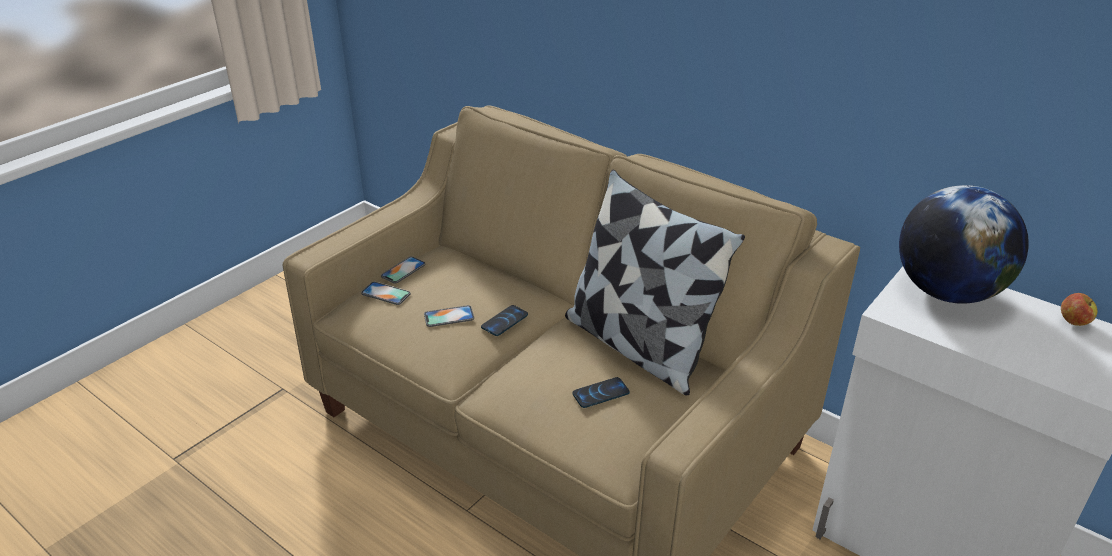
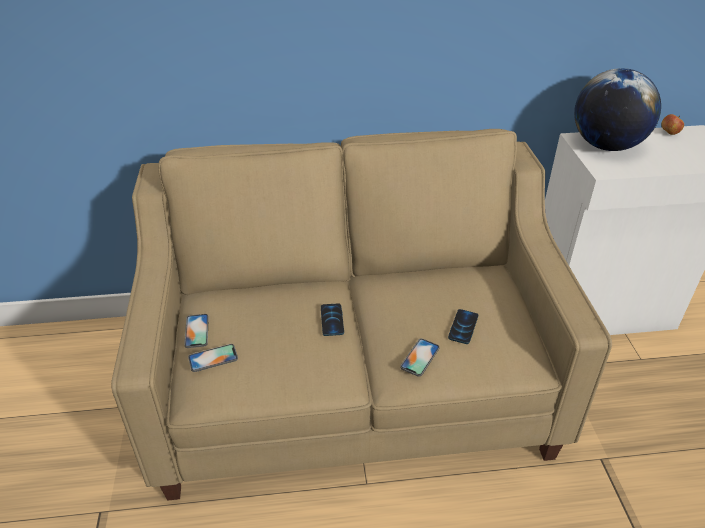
camera: 45 degrees left, 5 degrees up
phone [424,305,474,327] -> phone moved to [400,338,440,377]
pillow [565,170,745,395] -> none

